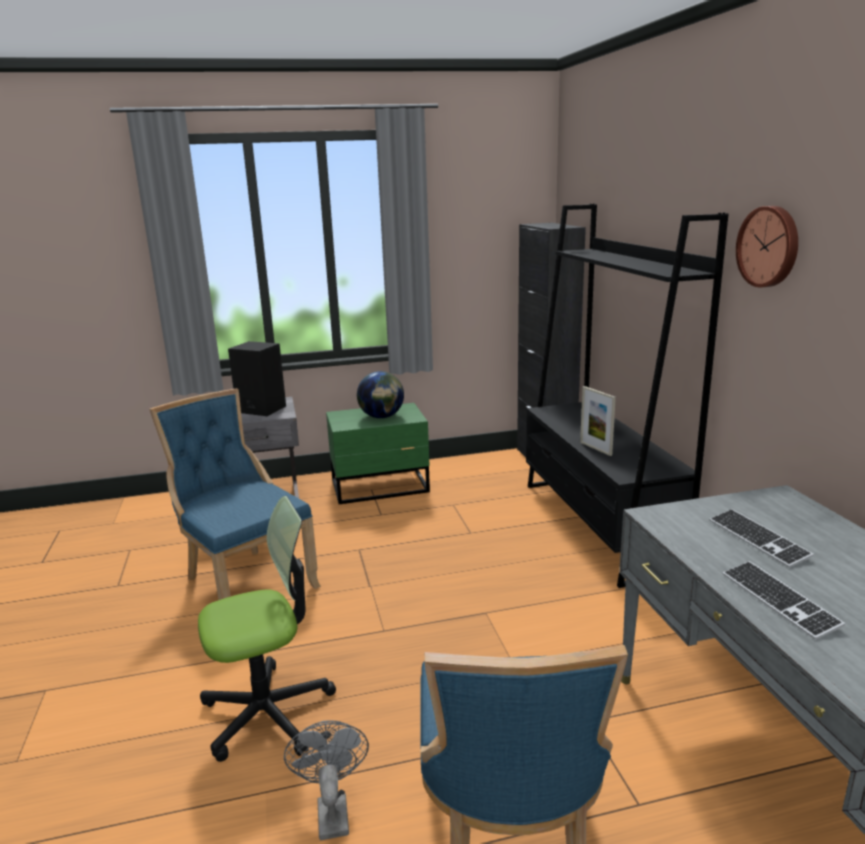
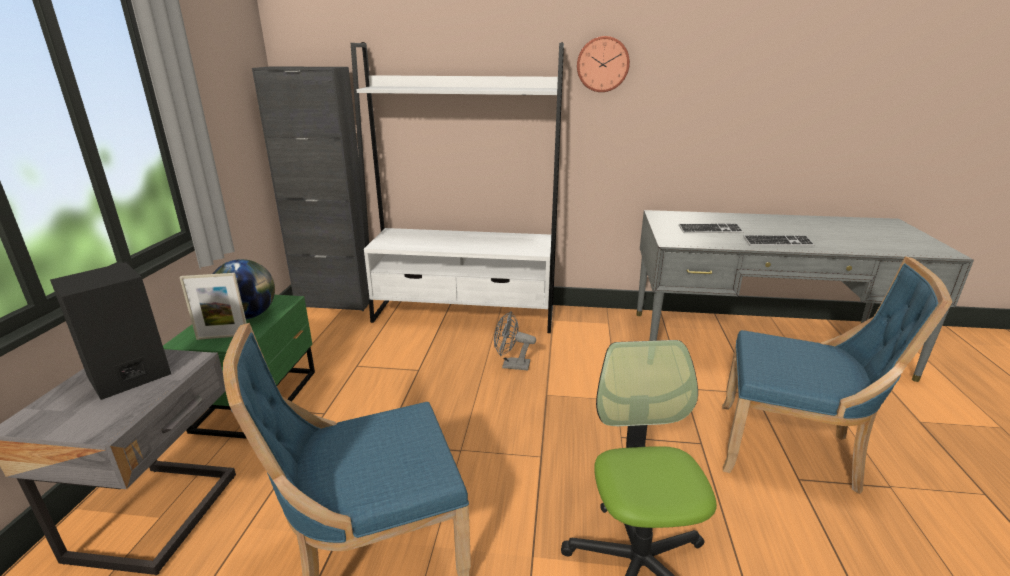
camera: 70 degrees left, 5 degrees up
grey fan [284,720,369,840] -> grey fan moved to [494,311,536,371]
black bookcase [526,204,729,588] -> white bookcase [351,42,564,333]
picture frame [580,386,616,456] -> picture frame moved to [179,273,247,340]

